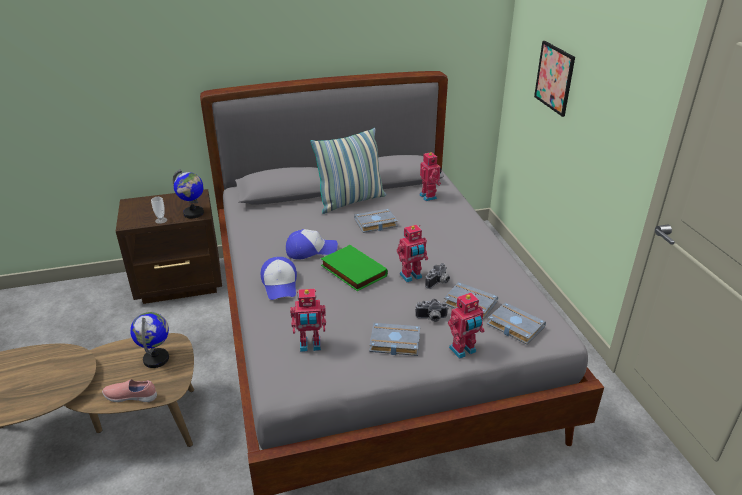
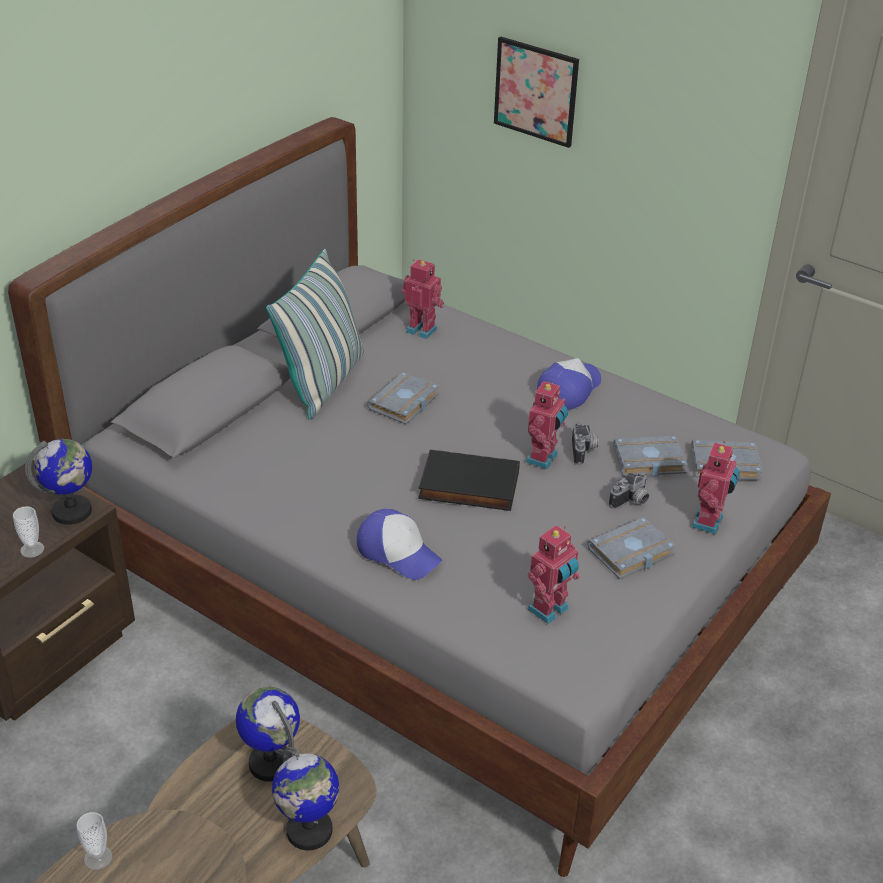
camera: 40 degrees left, 5 degrees up
pink shoe [102,379,157,402] -> globe [272,747,339,851]
cap [286,229,338,259] -> cap moved to [537,358,601,410]
green book [321,245,388,291] -> black book [418,450,520,511]
none -> cup [76,812,112,870]

